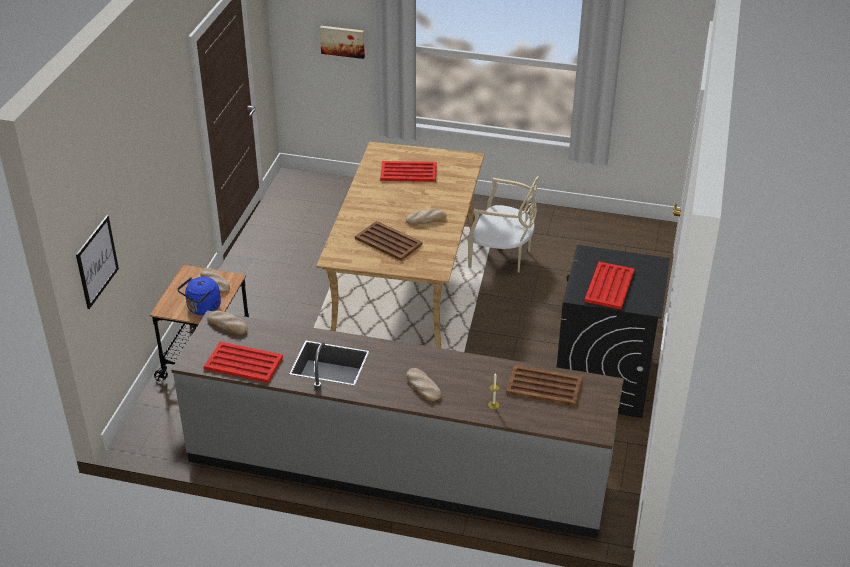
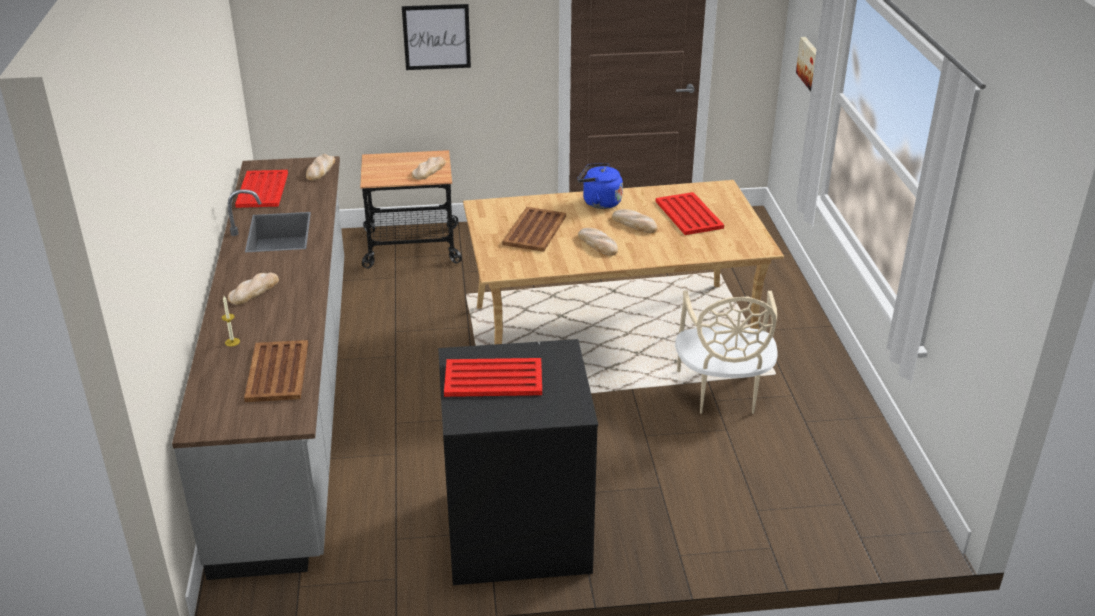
camera: 70 degrees right, 5 degrees down
picture [76,215,119,309] -> picture moved to [402,4,471,70]
blue kettle [177,277,221,315] -> blue kettle moved to [577,163,623,209]
none -> bread [612,209,658,233]

